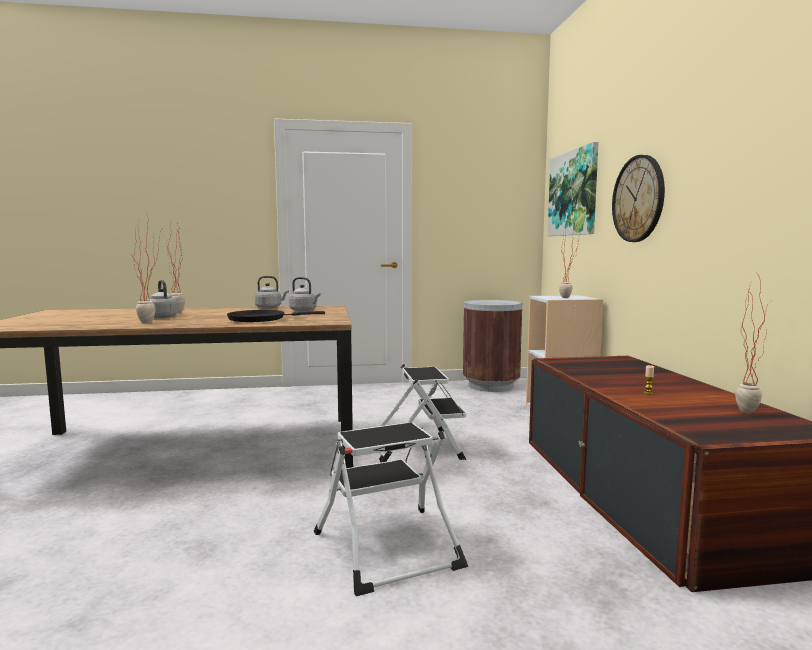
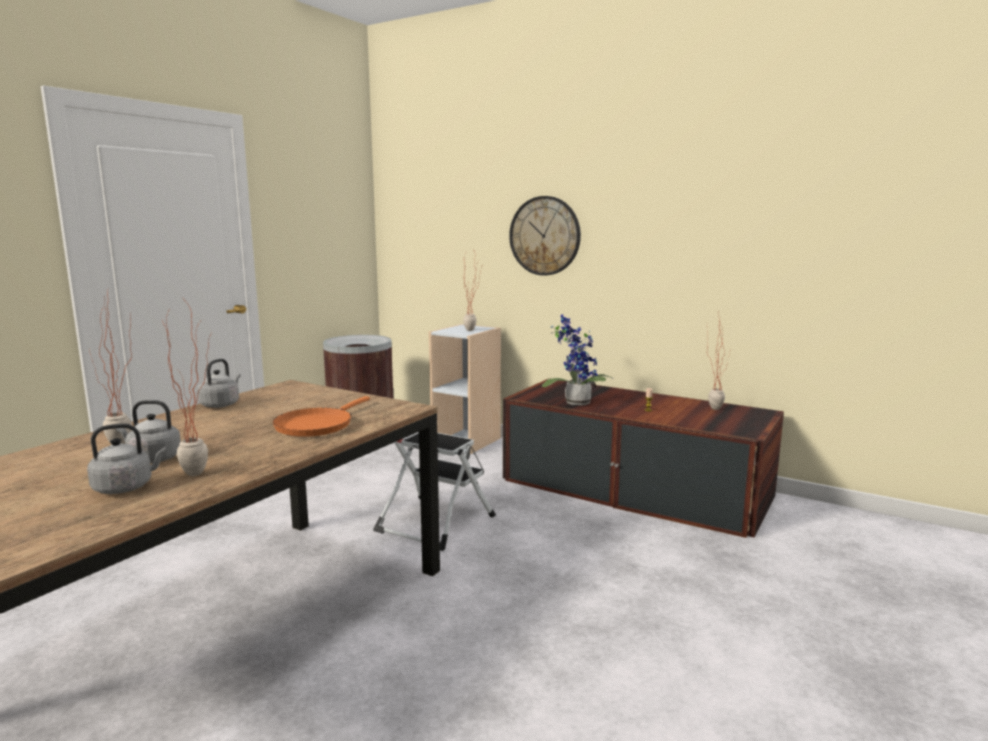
camera: 50 degrees left, 5 degrees up
black frying pan [227,310,325,322] -> orange frying pan [273,396,370,437]
grey kettle [289,277,321,311] -> grey kettle moved to [87,424,166,494]
step ladder [314,422,468,596] -> none
picture [548,142,599,236] -> none
none -> potted plant [542,314,612,406]

